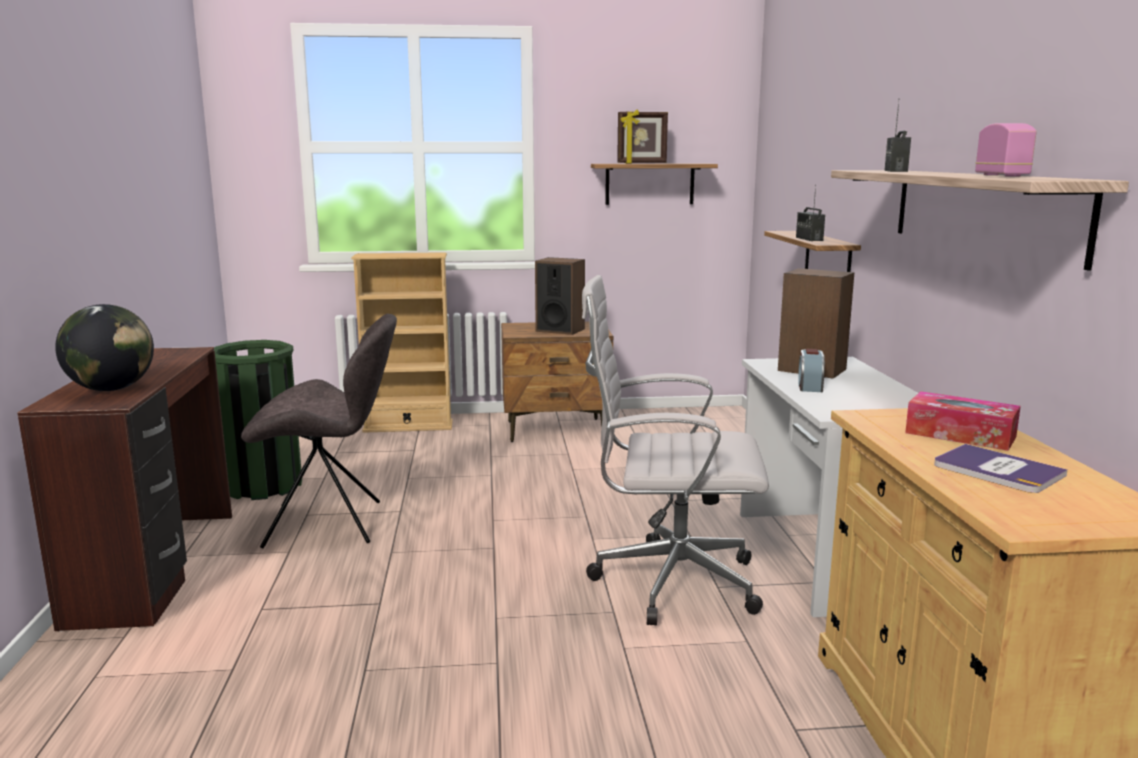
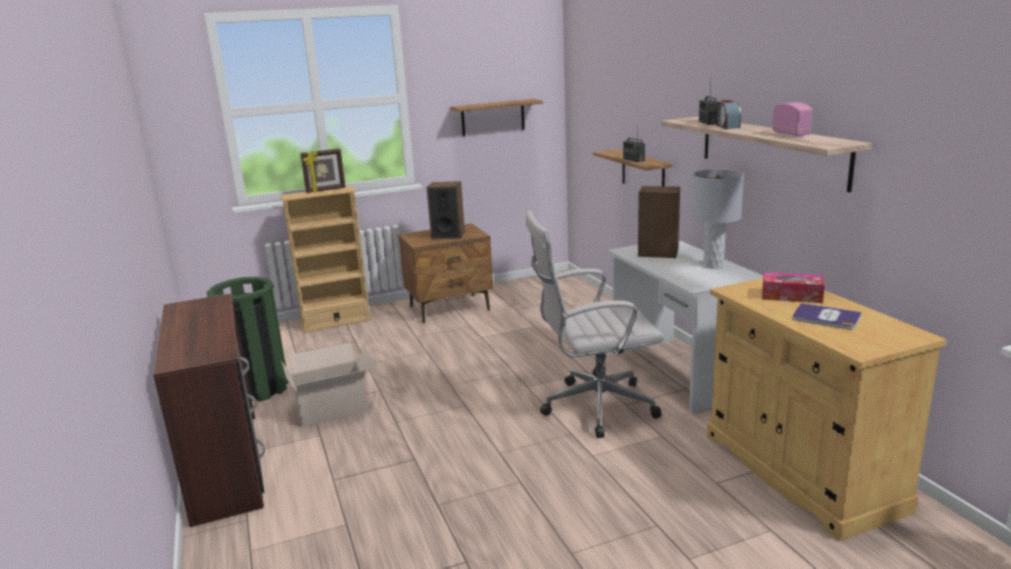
camera: 15 degrees left, 5 degrees up
globe [55,304,154,391] -> none
grey chair [241,314,397,548] -> cardboard box [281,342,374,427]
picture frame [617,110,668,164] -> picture frame moved to [300,149,345,193]
alarm clock [798,349,825,392] -> alarm clock moved to [717,100,741,129]
none -> grey table lamp [691,169,744,269]

